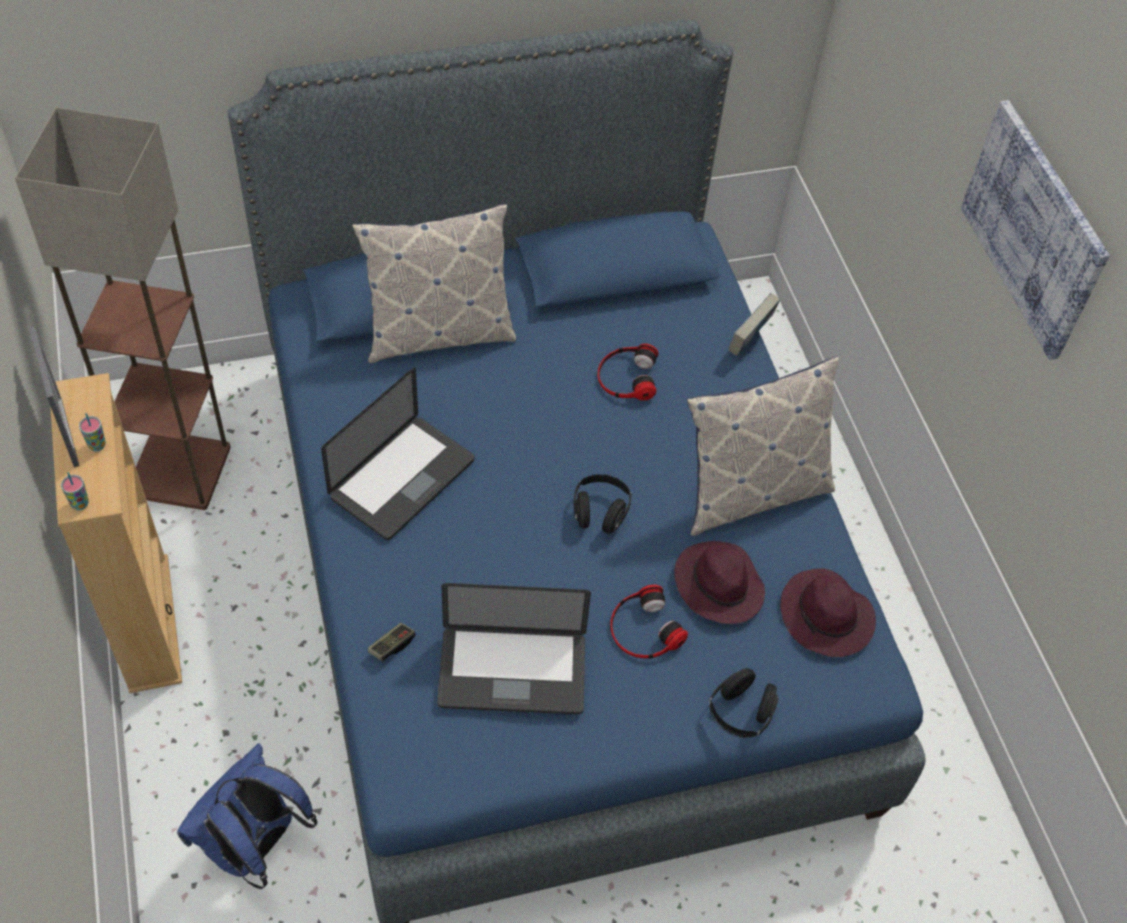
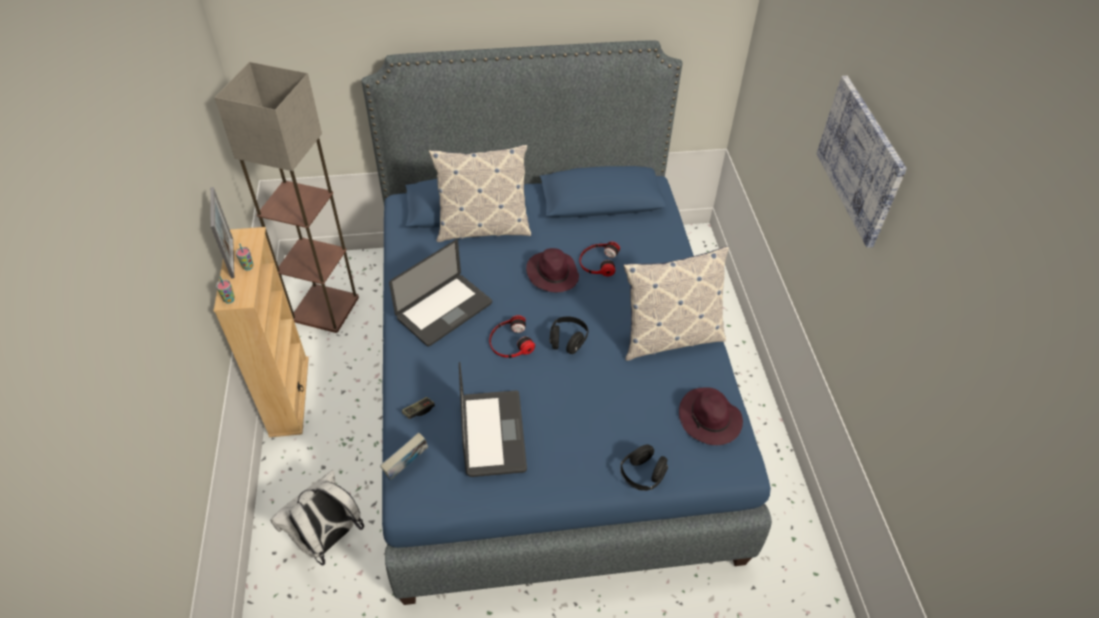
camera: 10 degrees right, 5 degrees down
blue backpack [177,743,318,889] -> white backpack [270,470,364,566]
laptop [437,583,591,714] -> laptop turned 105 degrees counterclockwise [459,362,527,477]
headphones [610,584,688,659] -> headphones moved to [489,315,535,358]
purple hat [674,541,765,624] -> purple hat moved to [526,248,579,292]
book [728,293,780,356] -> book moved to [380,432,428,480]

